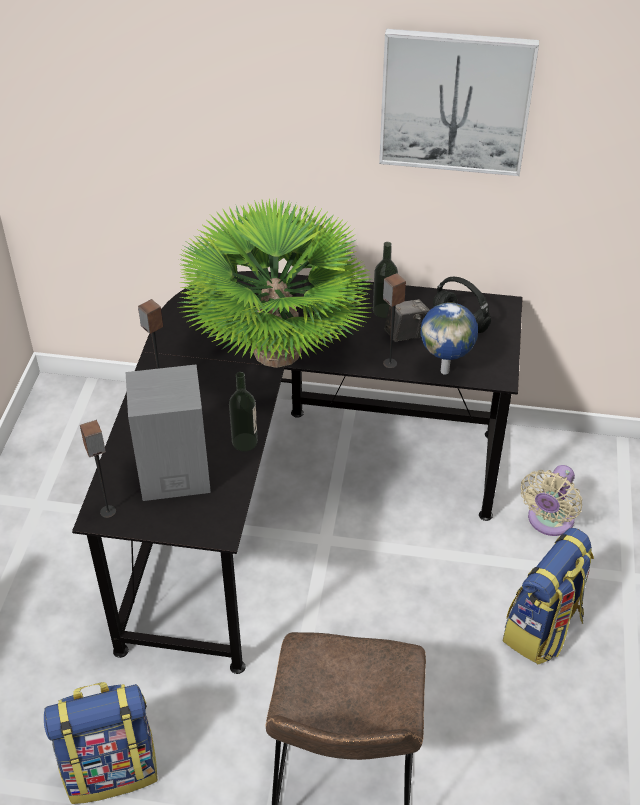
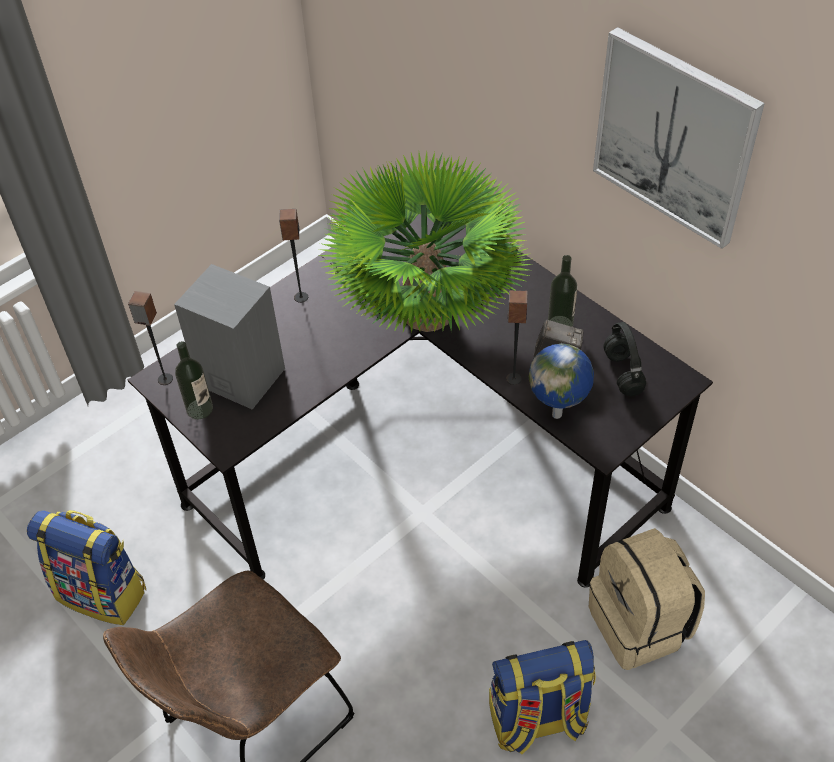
camera: 40 degrees right, 5 degrees up
bottle [229,372,258,451] -> bottle moved to [175,341,213,419]
beige fan [521,465,582,536] -> beige backpack [589,528,705,670]

